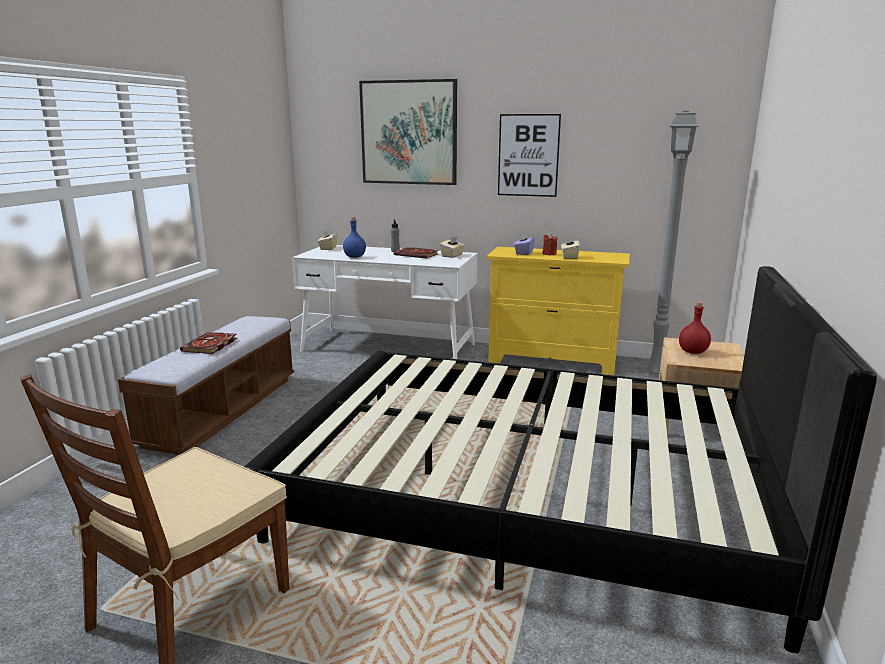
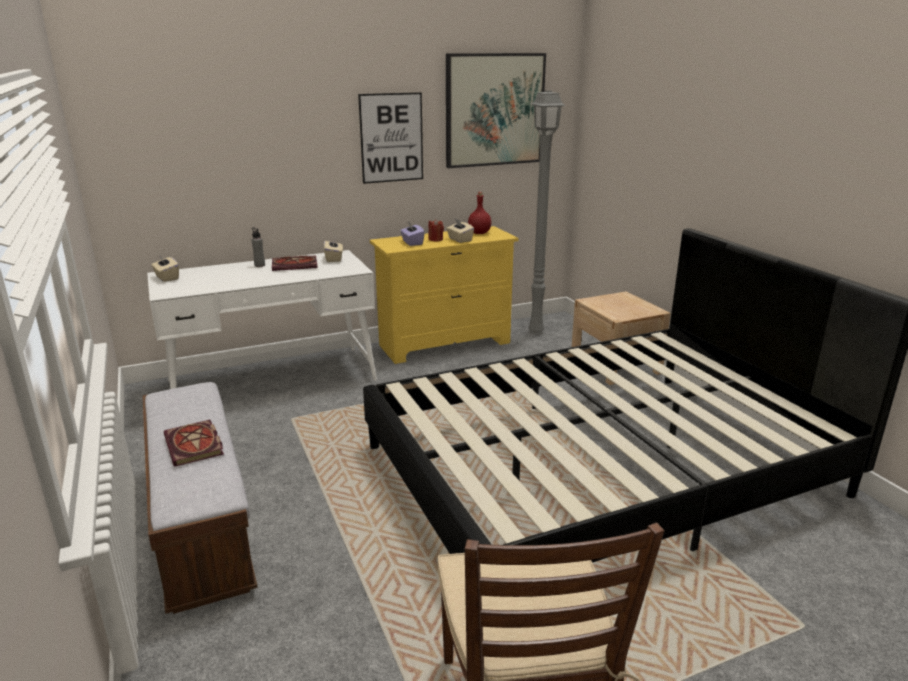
camera: 40 degrees left, 5 degrees up
blue bottle [343,217,366,258] -> none
picture [359,79,457,185] -> picture moved to [446,53,546,168]
red bottle [679,302,711,354] -> red bottle moved to [468,192,491,234]

